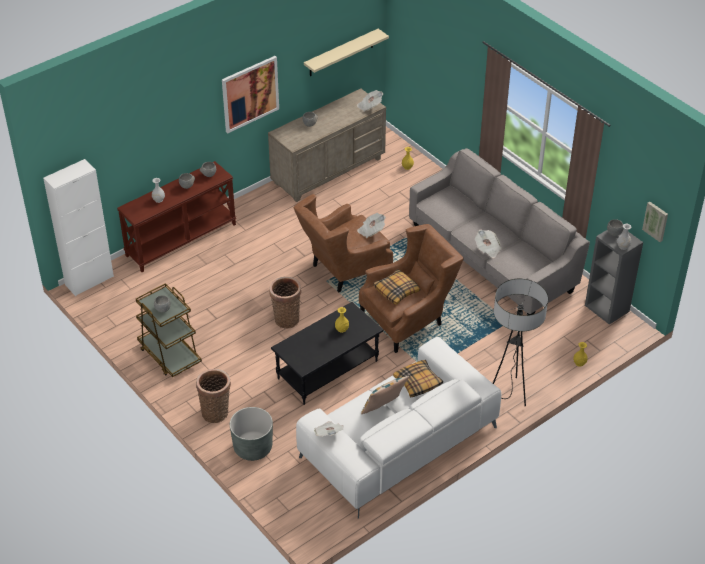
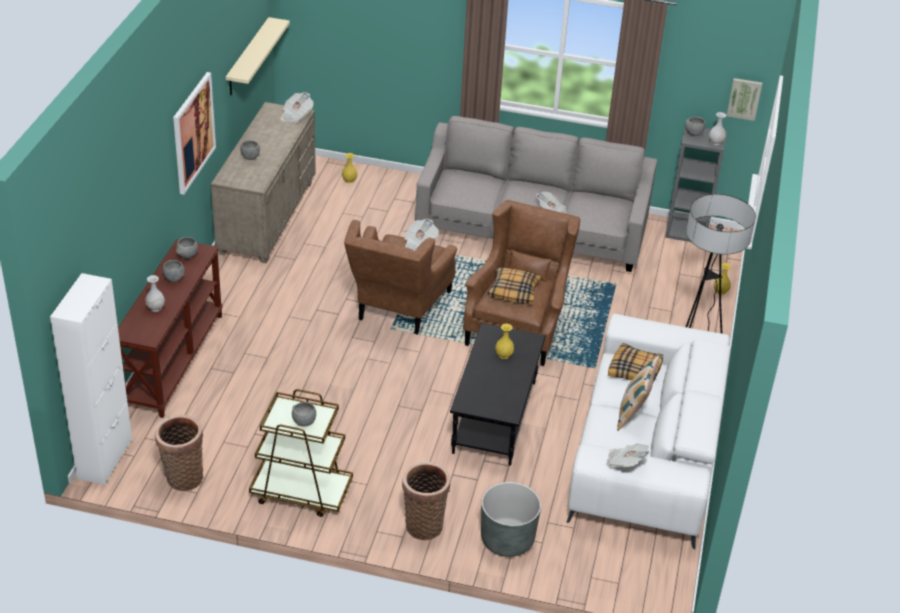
camera: 40 degrees left, 5 degrees down
basket [269,277,301,329] -> basket moved to [155,415,203,491]

